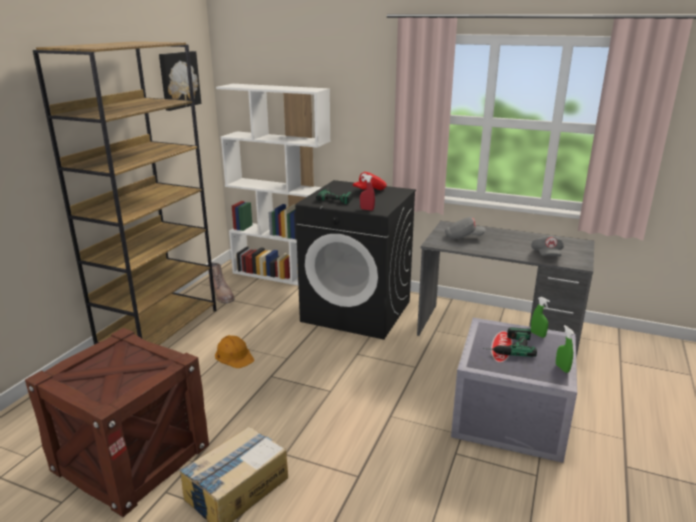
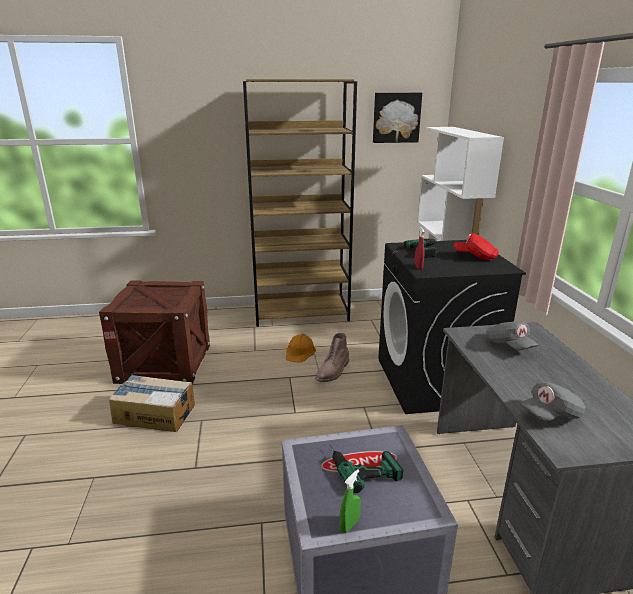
camera: 60 degrees right, 0 degrees up
brown boot [208,263,234,304] -> brown boot moved to [315,333,349,382]
green spray bottle [531,297,550,338] -> none

